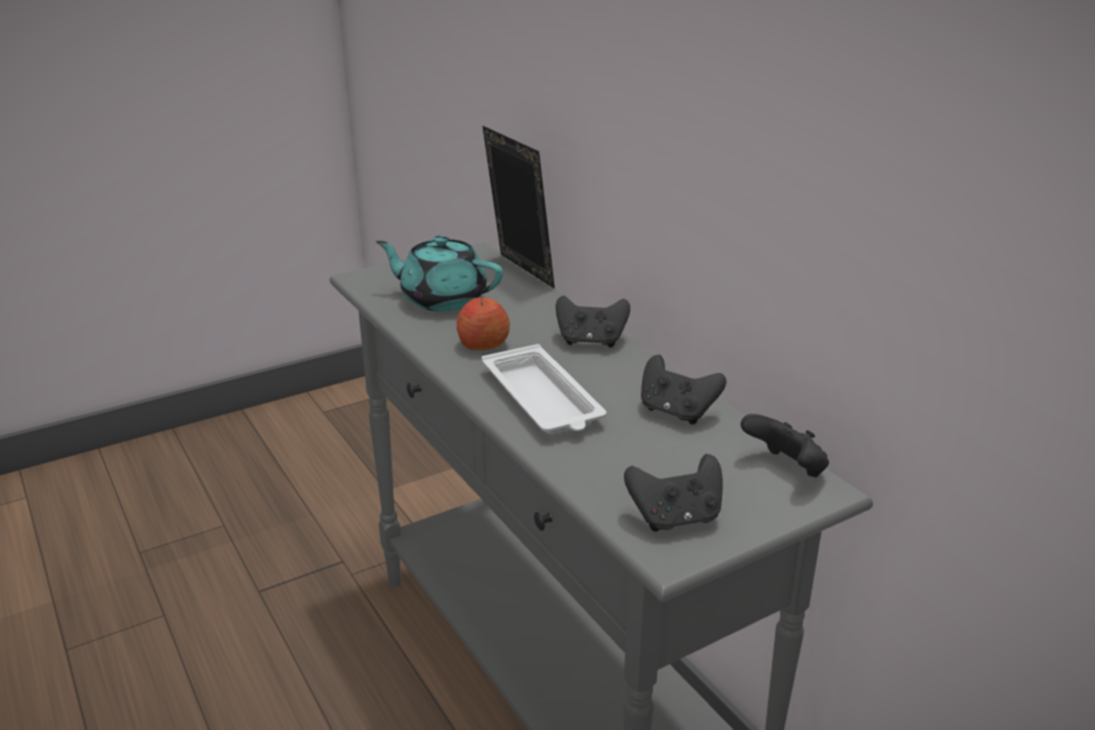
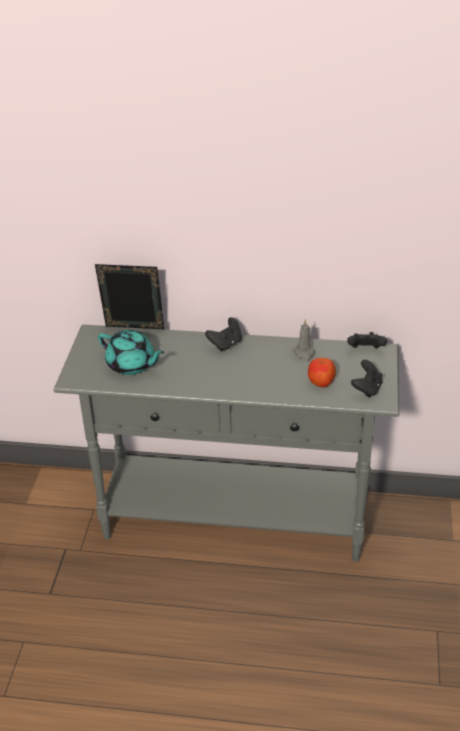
camera: 50 degrees left, 10 degrees up
turquoise teapot [376,235,503,311] -> turquoise teapot turned 120 degrees counterclockwise [98,330,164,375]
apple [457,295,510,350] -> apple moved to [308,358,336,387]
white tray [482,344,607,434] -> none
black game controller [641,355,726,424] -> grey candle [293,319,315,361]

